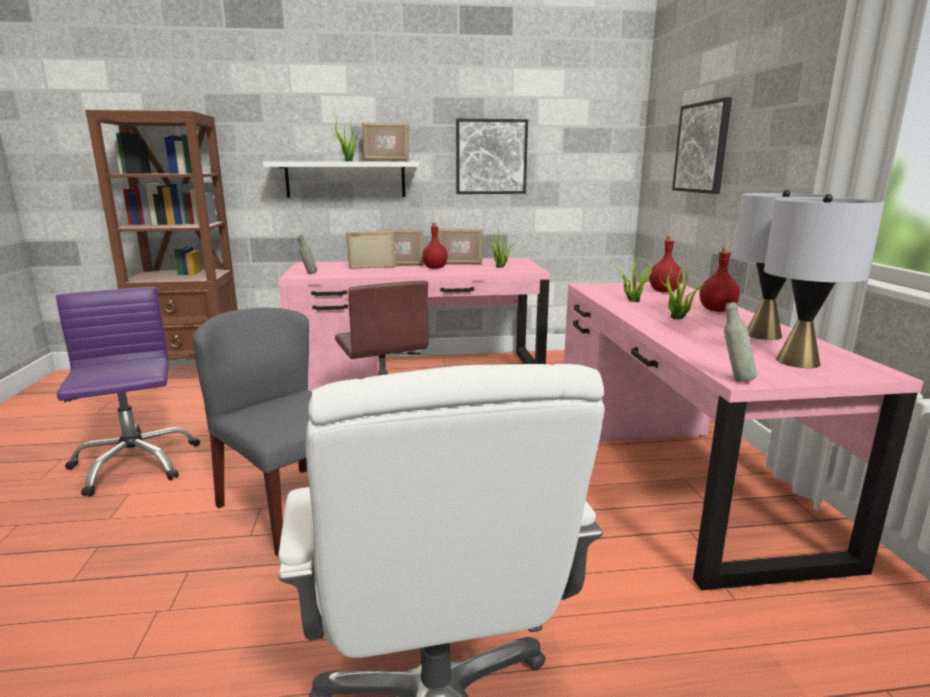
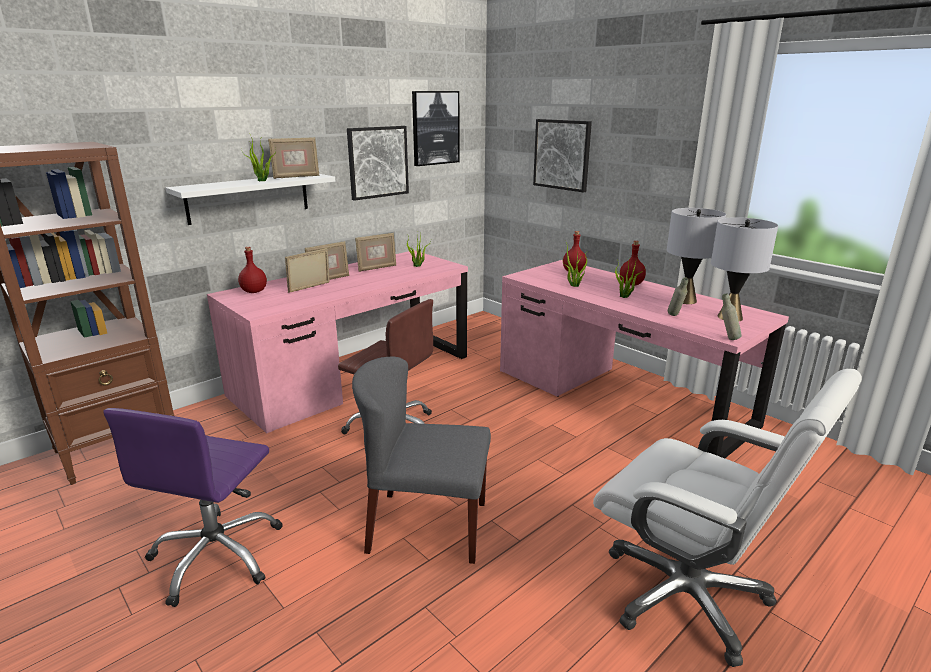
camera: 35 degrees left, 5 degrees up
purple office chair [56,287,200,497] -> purple office chair turned 105 degrees counterclockwise [103,408,282,607]
grey bottle [298,235,317,274] -> grey bottle moved to [668,277,688,316]
red bottle [422,223,448,269] -> red bottle moved to [238,247,267,293]
none -> picture [412,91,460,166]

